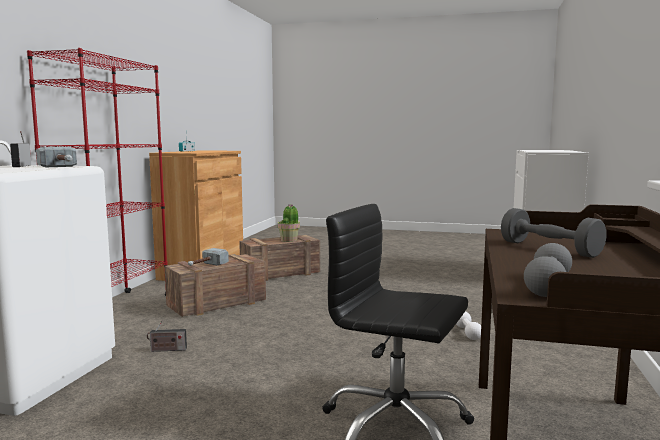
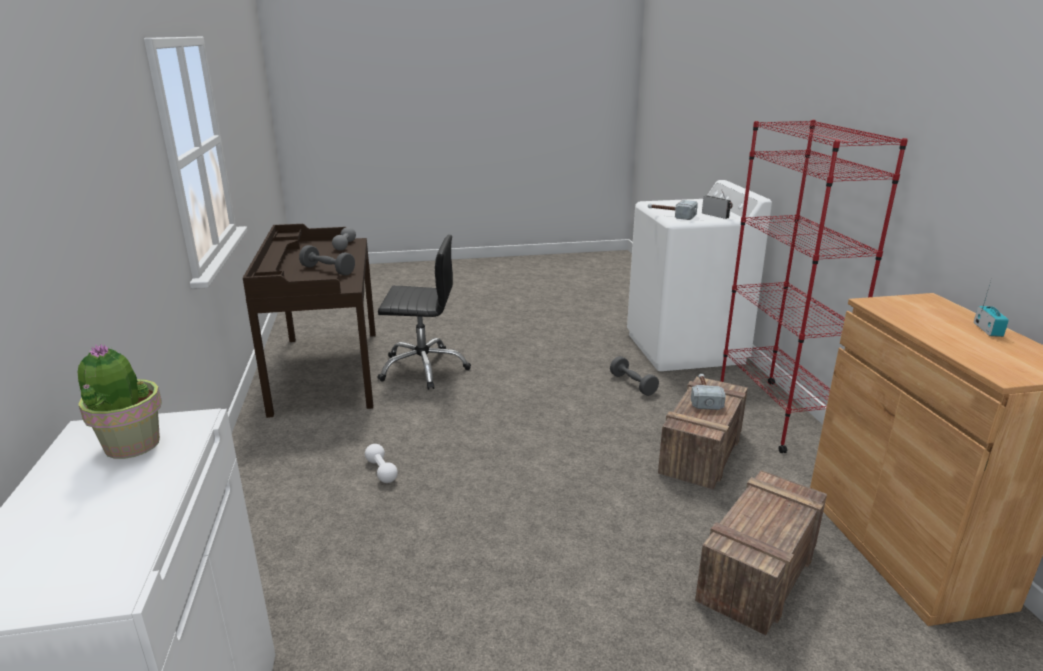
camera: 155 degrees right, 15 degrees up
radio [147,320,187,352] -> grey dumbbell [610,356,659,396]
potted plant [278,204,300,242] -> potted plant moved to [78,344,162,459]

